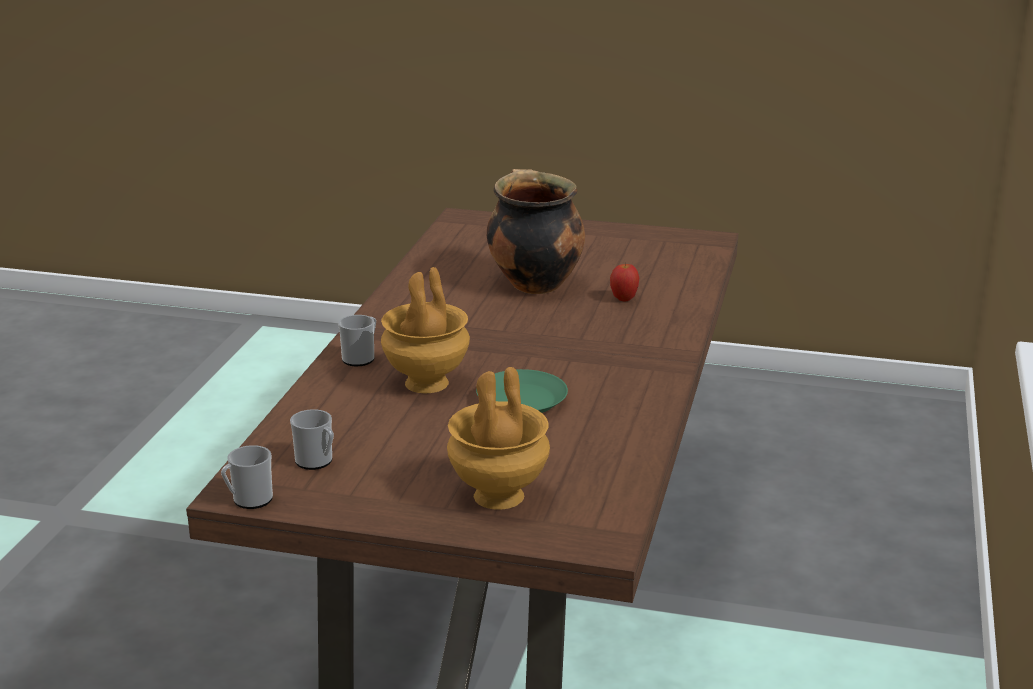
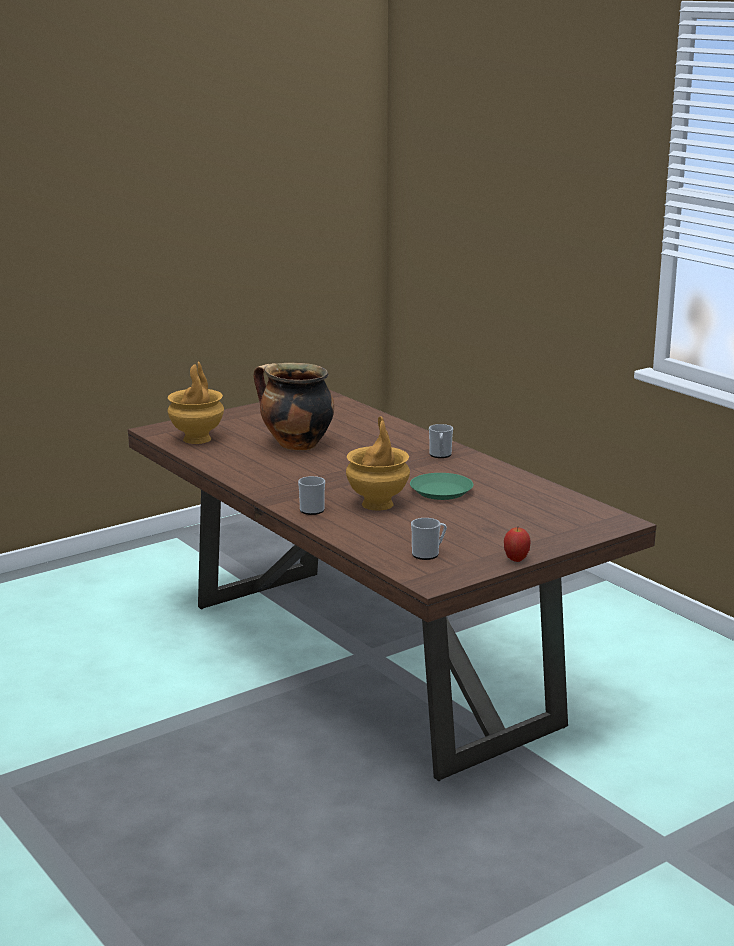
camera: 50 degrees left, 5 degrees down
mug [221,445,273,509] -> mug moved to [429,424,453,458]
brown vase [447,367,550,510] -> brown vase moved to [167,362,224,444]
apple [610,263,639,301] -> apple moved to [504,527,531,562]

